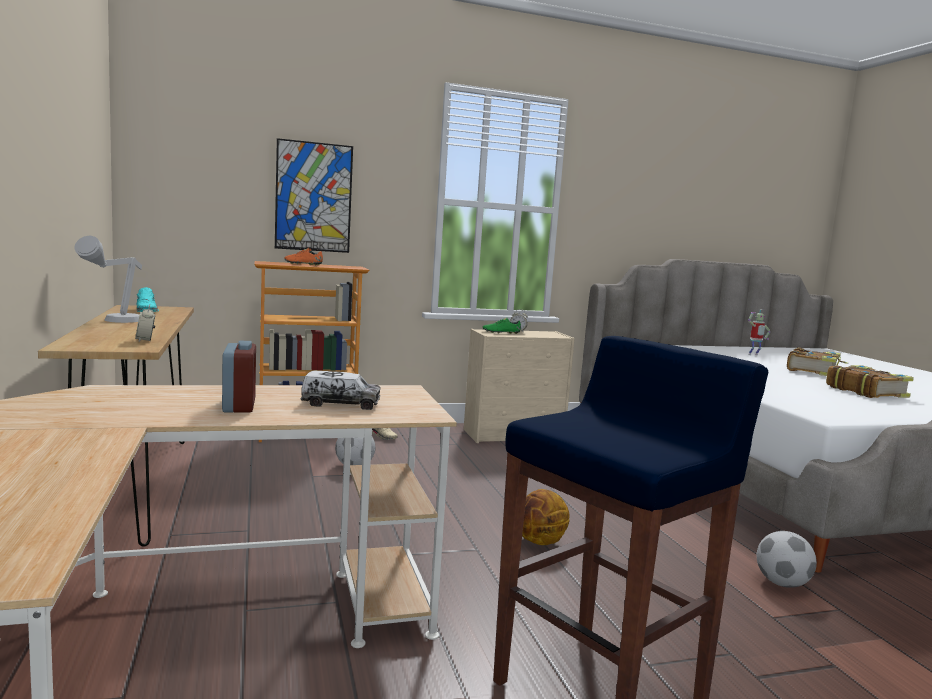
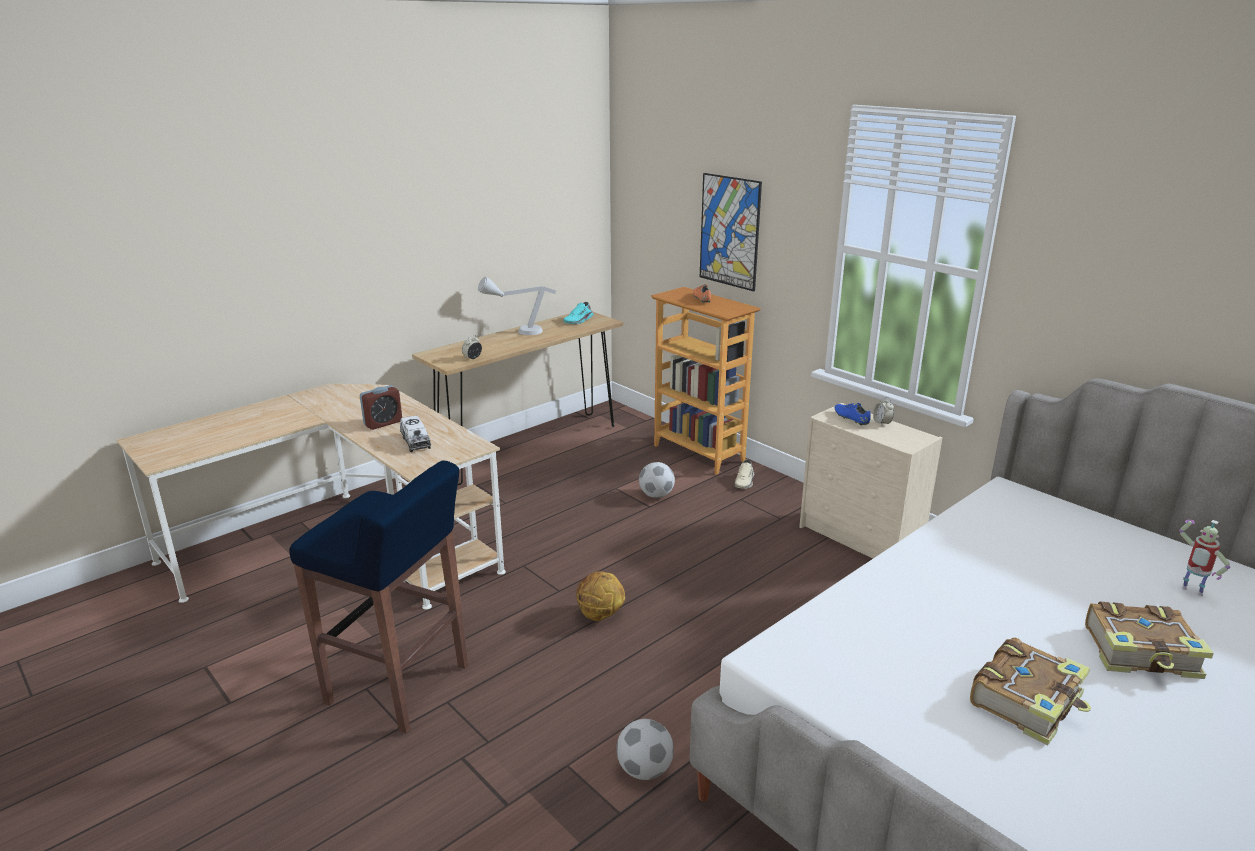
camera: 65 degrees right, 15 degrees up
green shoe [483,318,521,334] -> blue shoe [835,403,871,426]

